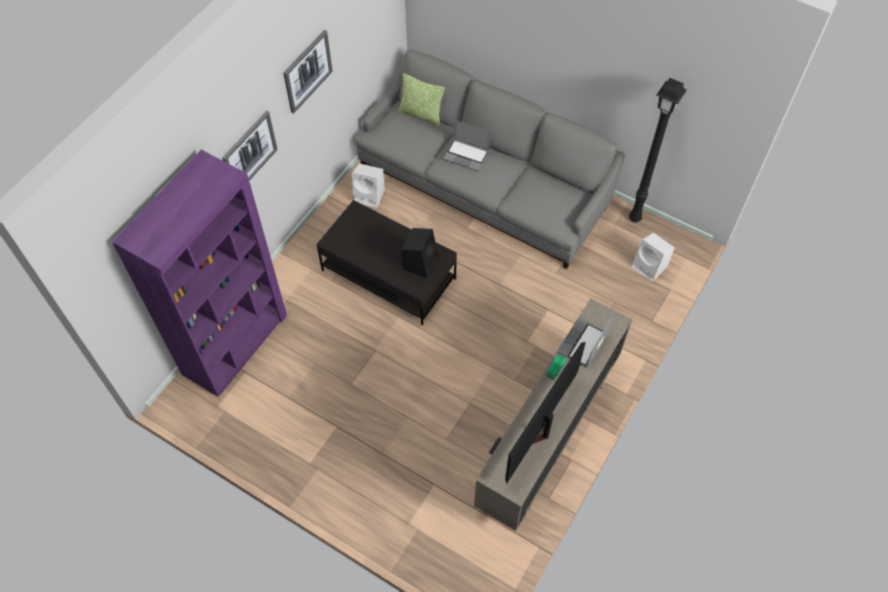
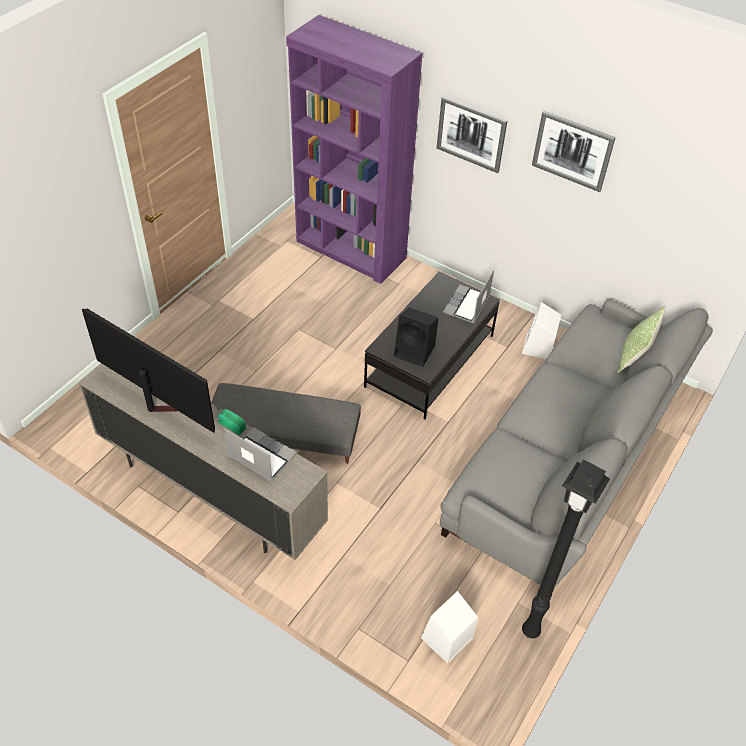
camera: 90 degrees right, 10 degrees down
laptop [443,120,490,171] -> laptop moved to [443,271,494,324]
none -> grey ottoman [211,383,361,464]

